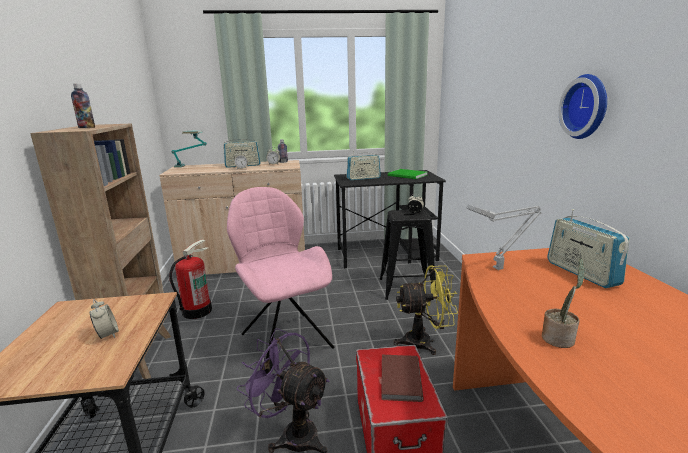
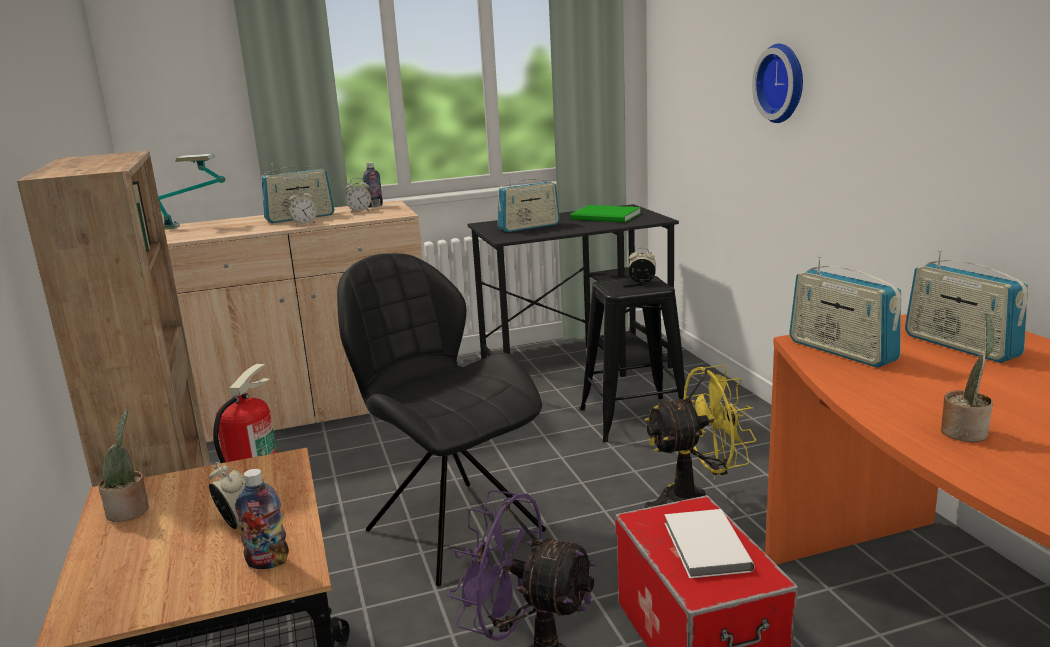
camera: 10 degrees left, 0 degrees up
bottle [71,84,95,128] -> bottle moved to [235,469,289,569]
pink chair [227,187,334,359] -> black chair [337,253,546,586]
brown book [381,355,424,402] -> white book [664,509,755,579]
grey table lamp [467,204,542,270] -> radio [789,255,902,368]
wall clock [559,74,607,139] -> wall clock moved to [752,44,803,123]
none -> potted plant [98,410,149,522]

